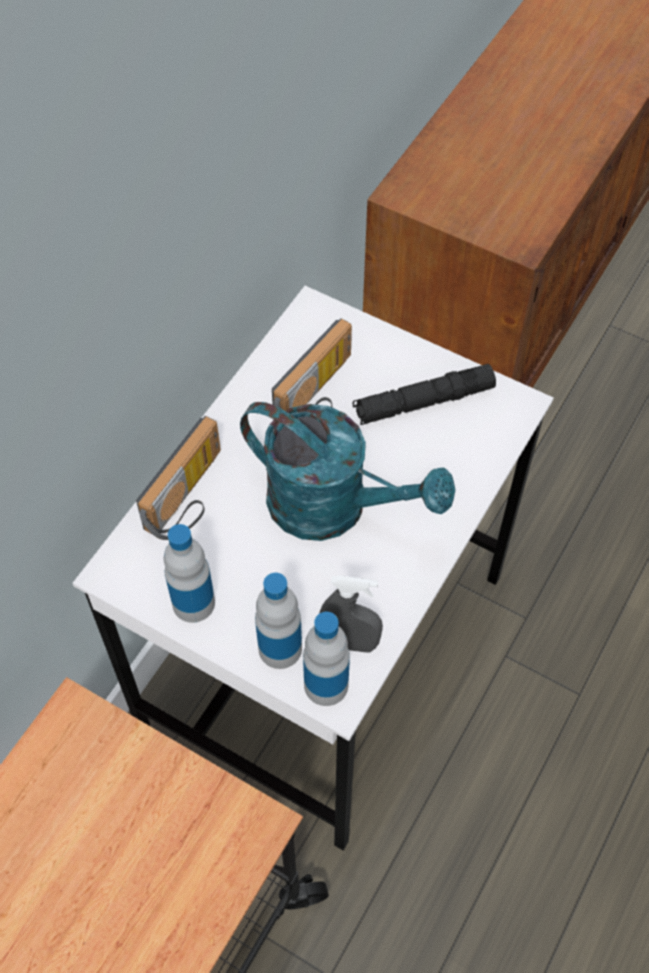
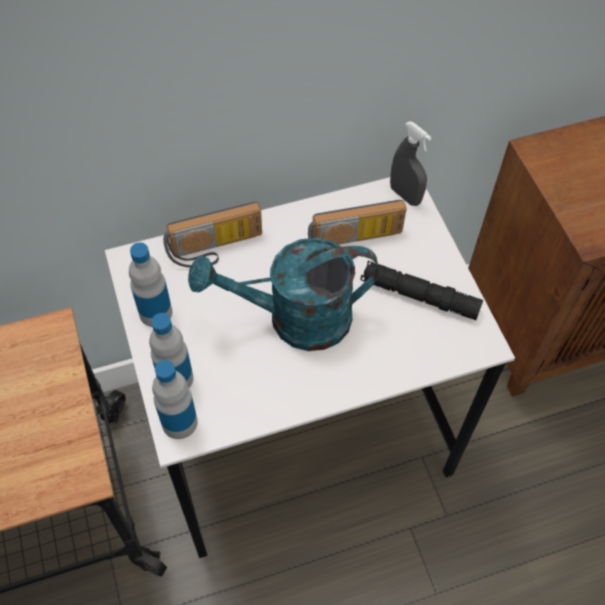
camera: 40 degrees right, 0 degrees up
turquoise watering can [240,402,455,541] -> turquoise watering can turned 105 degrees clockwise [188,238,379,351]
grey spray bottle [319,576,383,653] -> grey spray bottle moved to [390,121,432,206]

